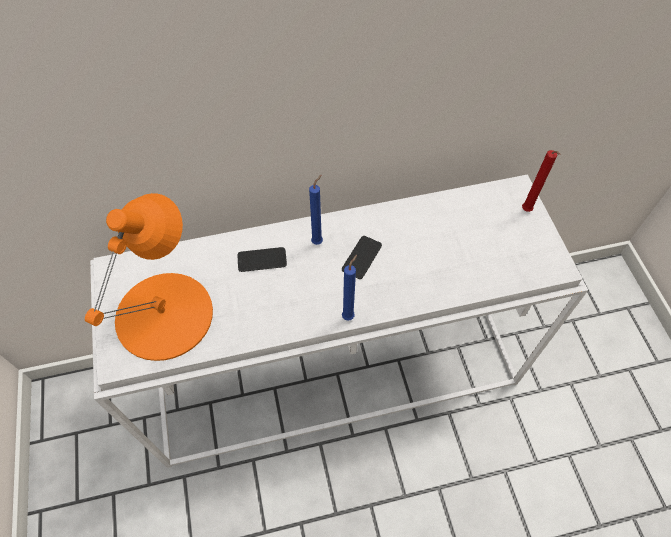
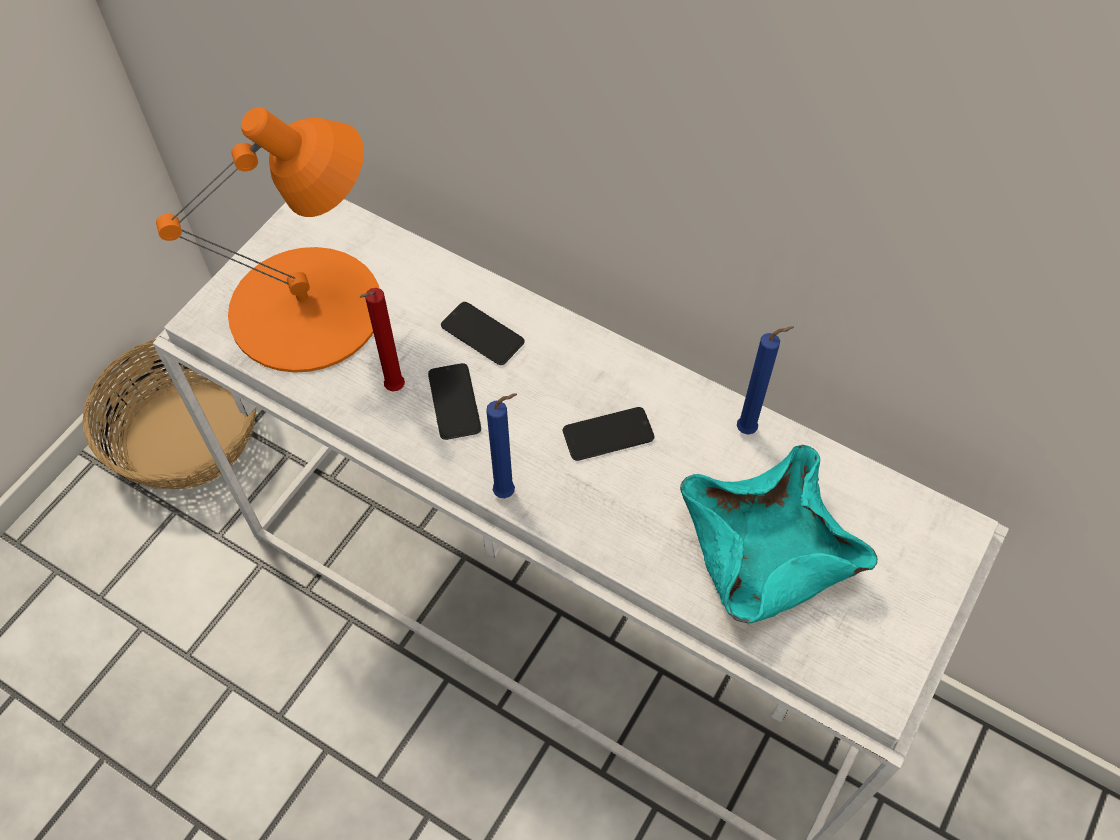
camera: 45 degrees right, 0 degrees up
blue candle [309,175,323,245] -> blue candle moved to [737,326,794,435]
red candle [522,150,561,212] -> red candle moved to [360,288,405,391]
none -> basket [83,339,256,489]
none -> phone [428,363,481,440]
none -> turquoise bowl [680,445,878,624]

